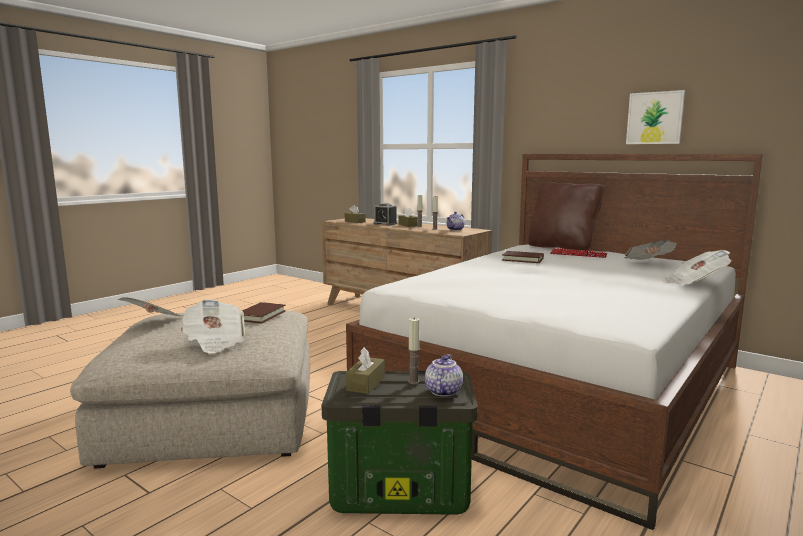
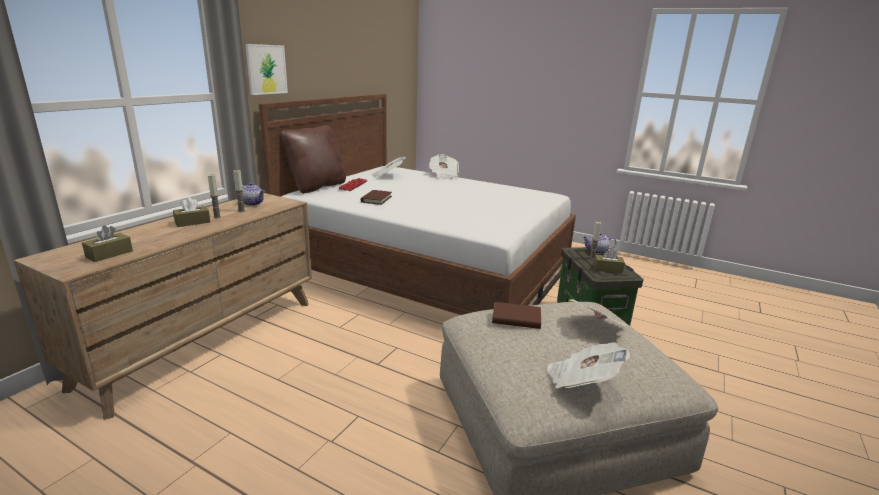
camera: 100 degrees left, 10 degrees up
alarm clock [373,203,397,226] -> none
picture [626,90,685,144] -> picture moved to [245,44,288,95]

